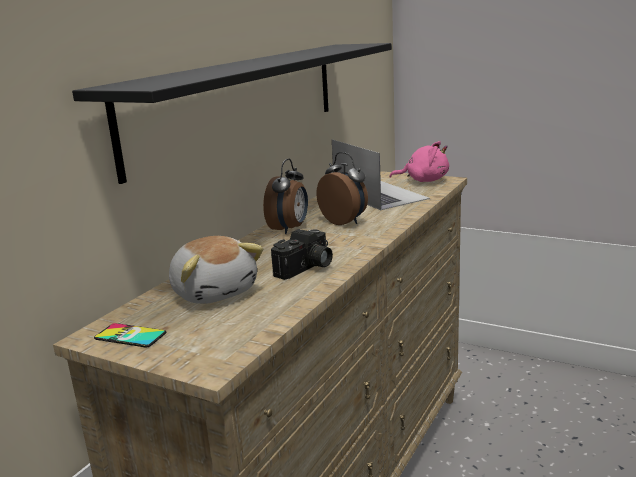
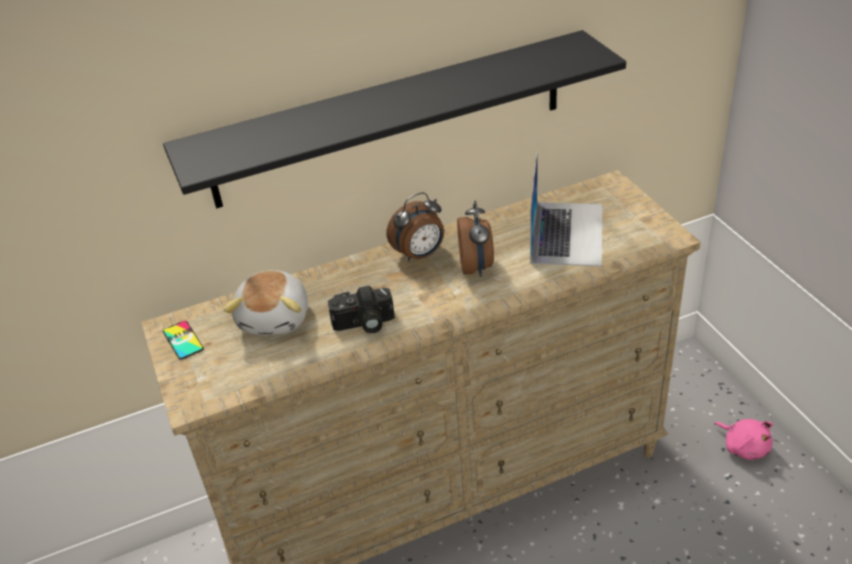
camera: 40 degrees right, 20 degrees up
pink plush toy [389,141,449,182] -> pink plush toy moved to [715,419,773,460]

